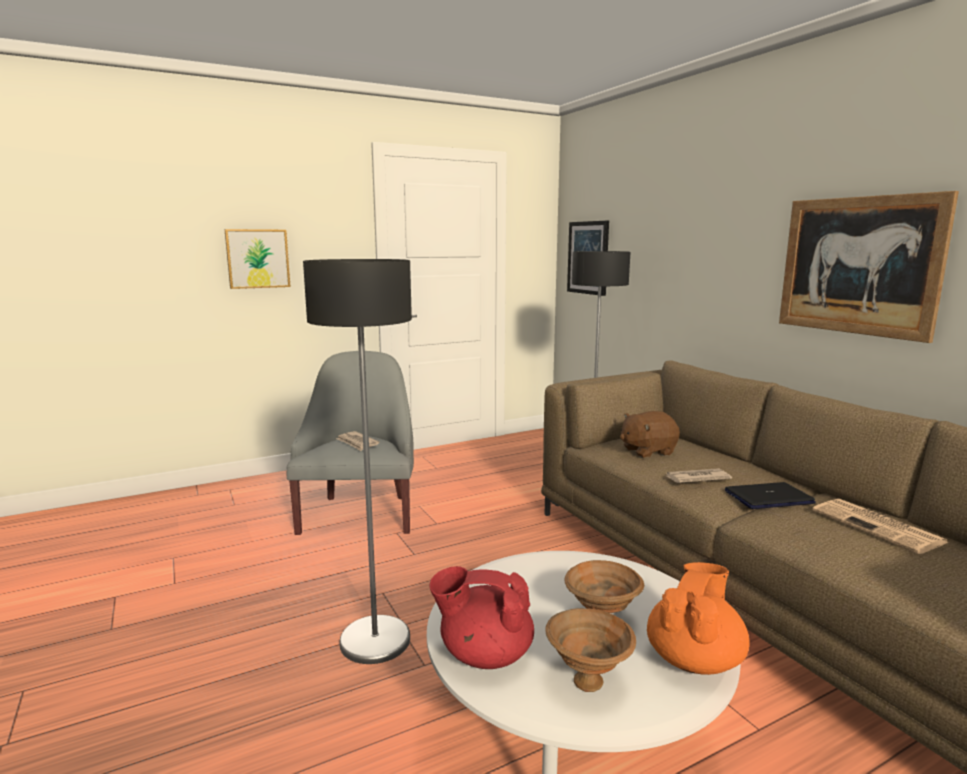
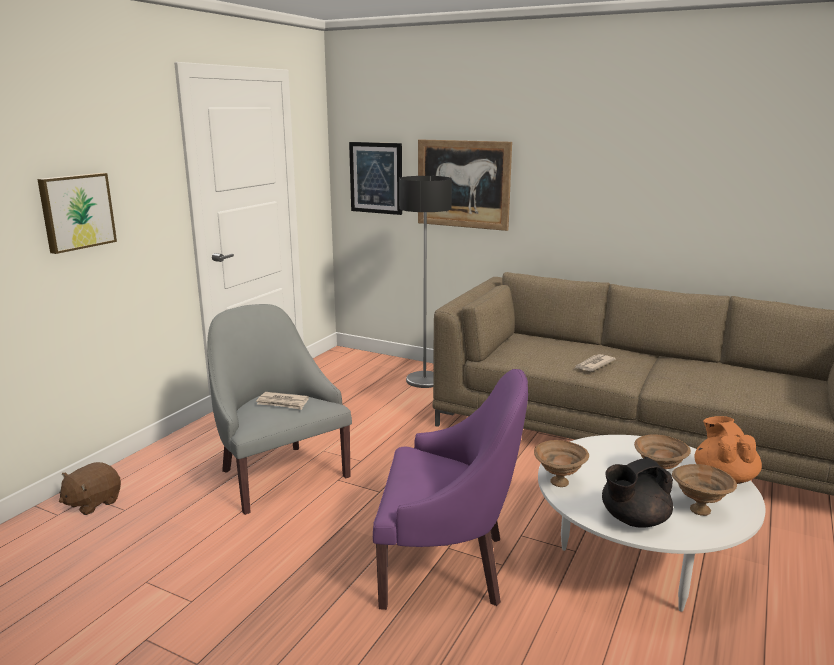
camera: 35 degrees left, 5 degrees up
floor lamp [303,259,412,664] -> purple armchair [373,369,528,610]
red teapot [430,566,534,669] -> black teapot [602,457,673,528]
brown plush toy [620,411,680,458] -> brown plush toy moved to [59,462,121,515]
laptop [725,482,816,509] -> none
picture [779,191,959,343] -> picture moved to [418,139,512,231]
newspaper [812,499,948,554] -> none
none -> brown bowl [534,440,589,487]

